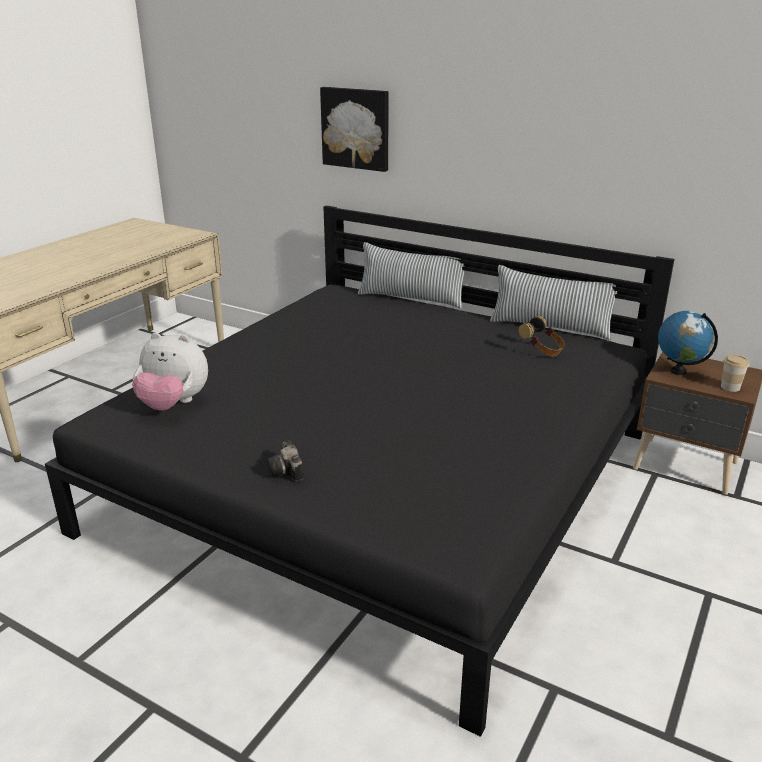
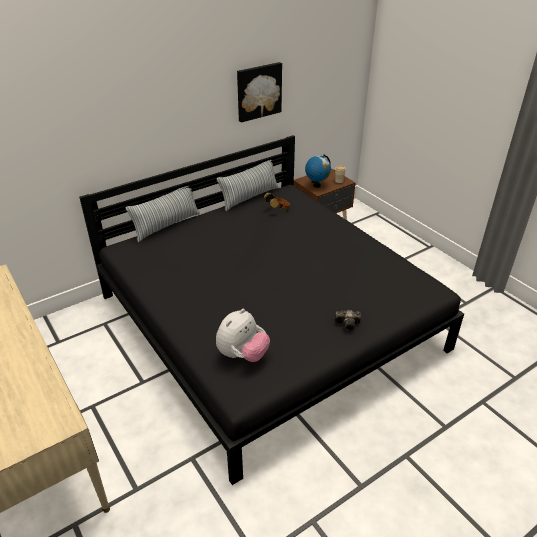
camera: 65 degrees left, 10 degrees up
picture [320,87,389,172] -> picture moved to [237,62,282,123]

